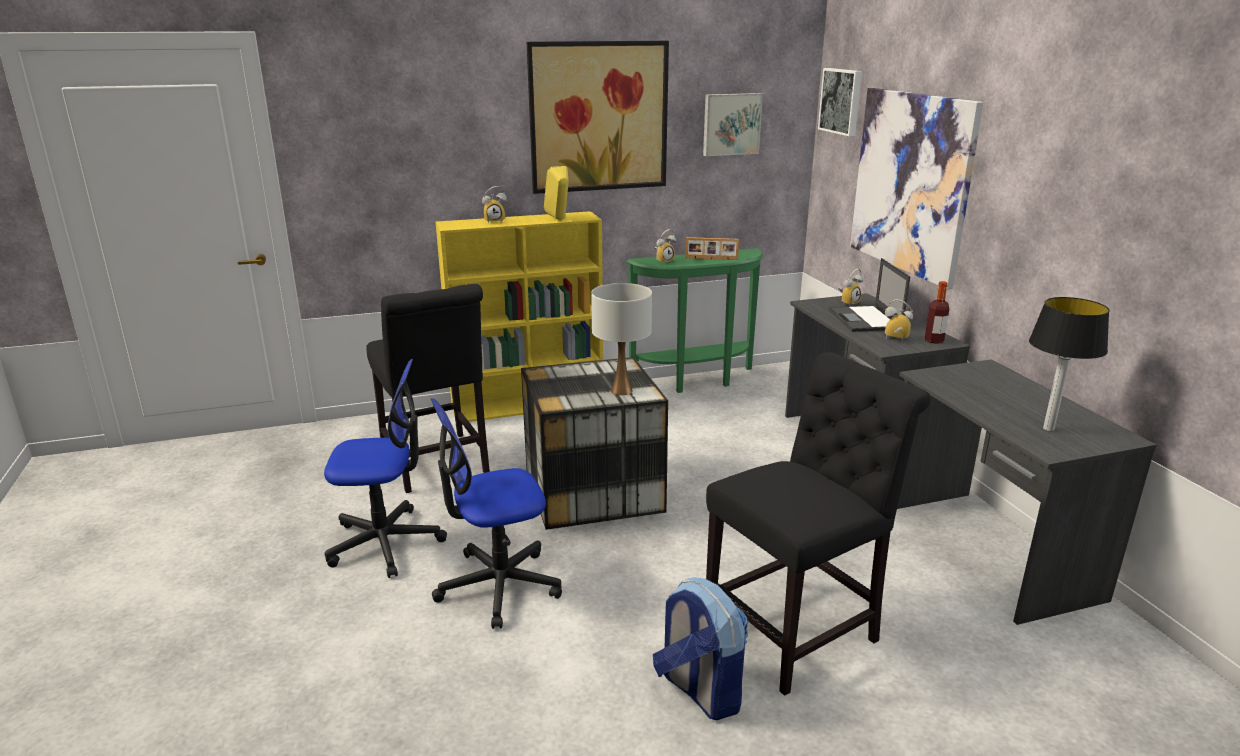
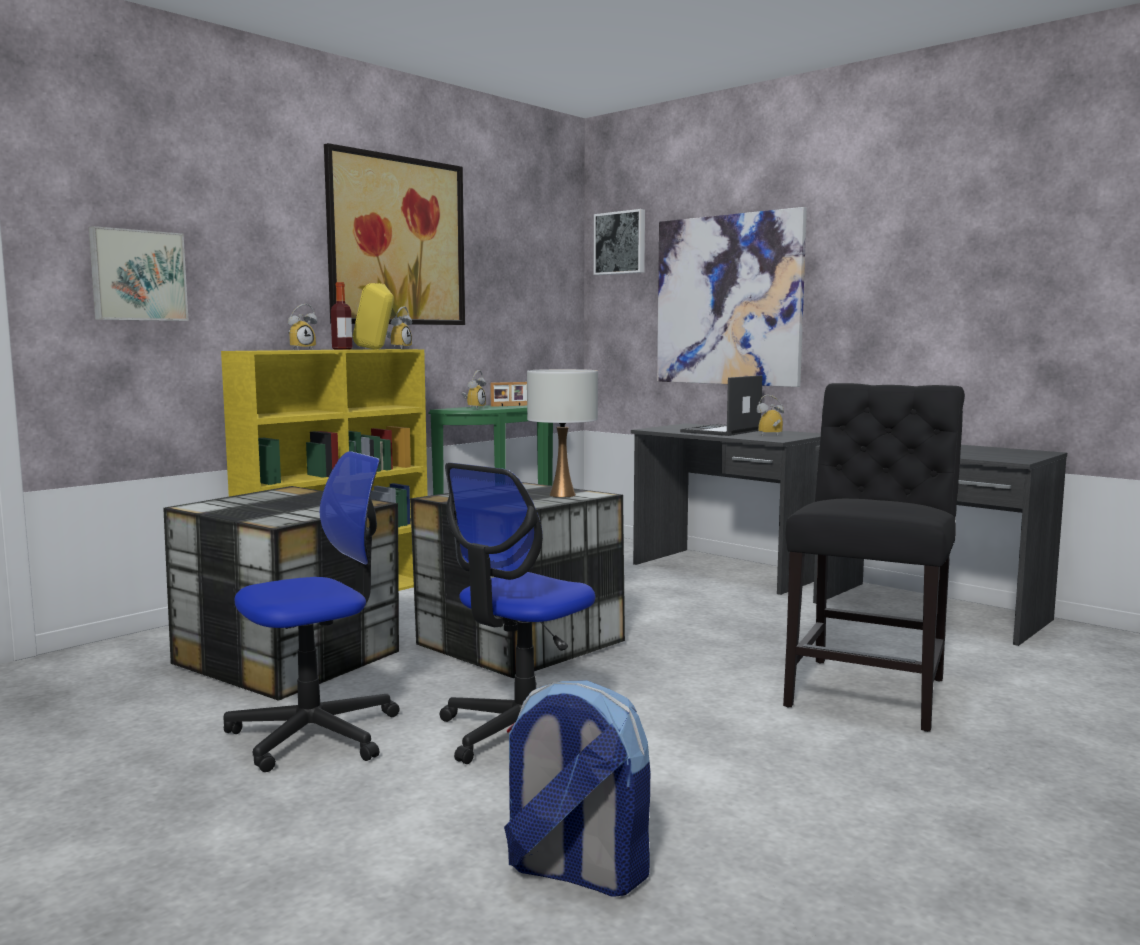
camera: 30 degrees left, 15 degrees down
black chair [366,284,490,493] -> storage box [163,486,399,701]
backpack [653,577,748,720] -> backpack moved to [504,680,650,897]
picture [703,93,763,156] -> picture moved to [89,226,189,321]
laptop [828,258,910,332] -> laptop turned 75 degrees clockwise [680,375,763,436]
alarm clock [838,269,864,306] -> alarm clock moved to [386,307,412,349]
bottle [925,281,949,344] -> bottle moved to [331,282,352,350]
table lamp [1029,297,1110,431] -> none

